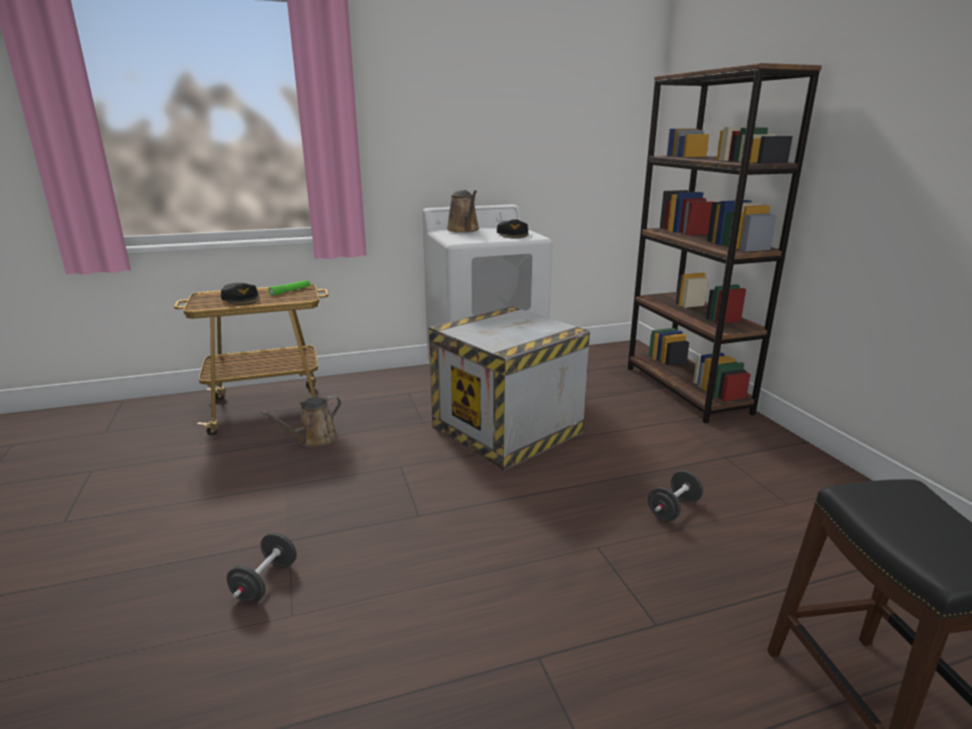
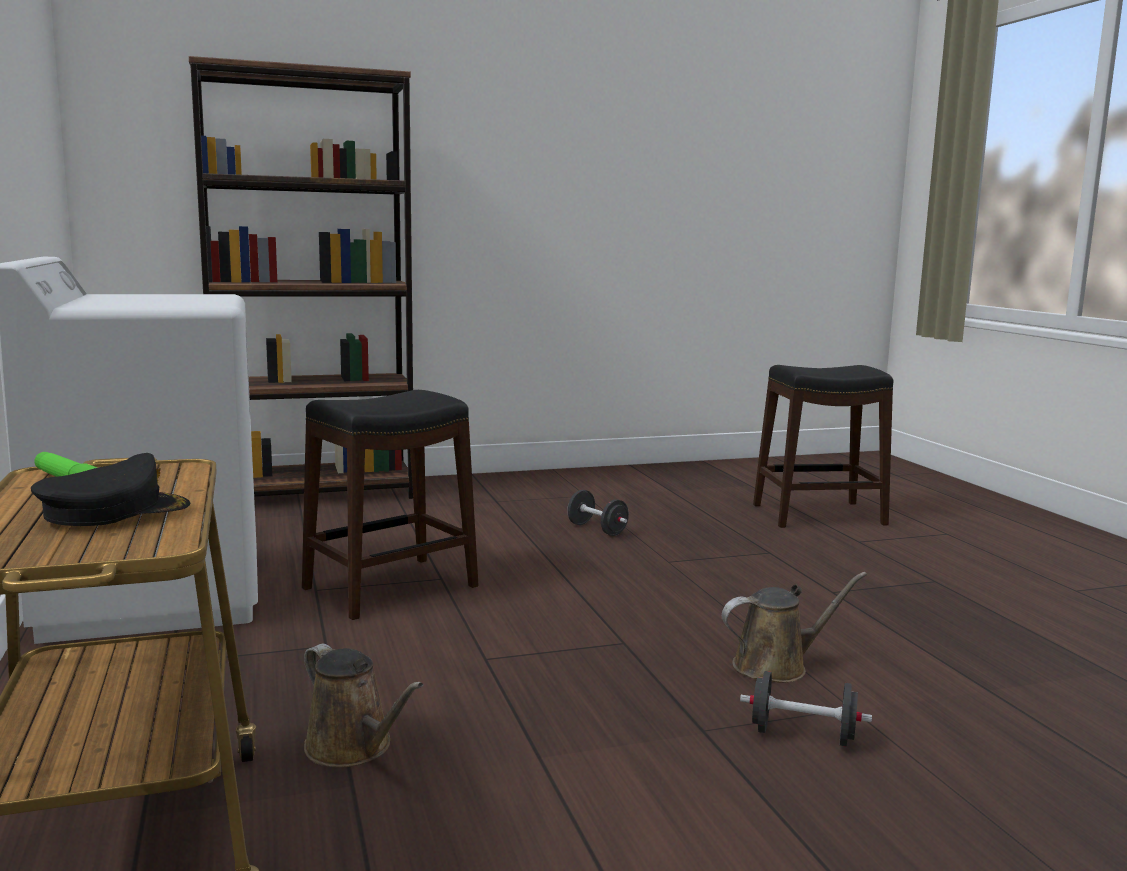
camera: 90 degrees left, 10 degrees down
crate [429,306,590,470] -> black stool [302,390,479,620]
brown watering can [447,190,480,233] -> brown watering can moved to [722,572,867,683]
black cap [497,219,528,238] -> none

